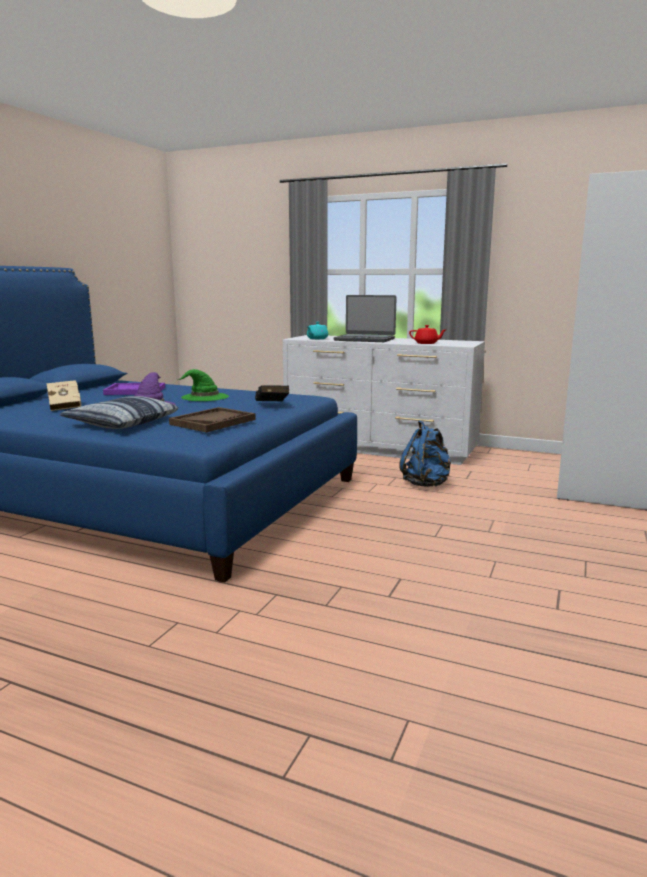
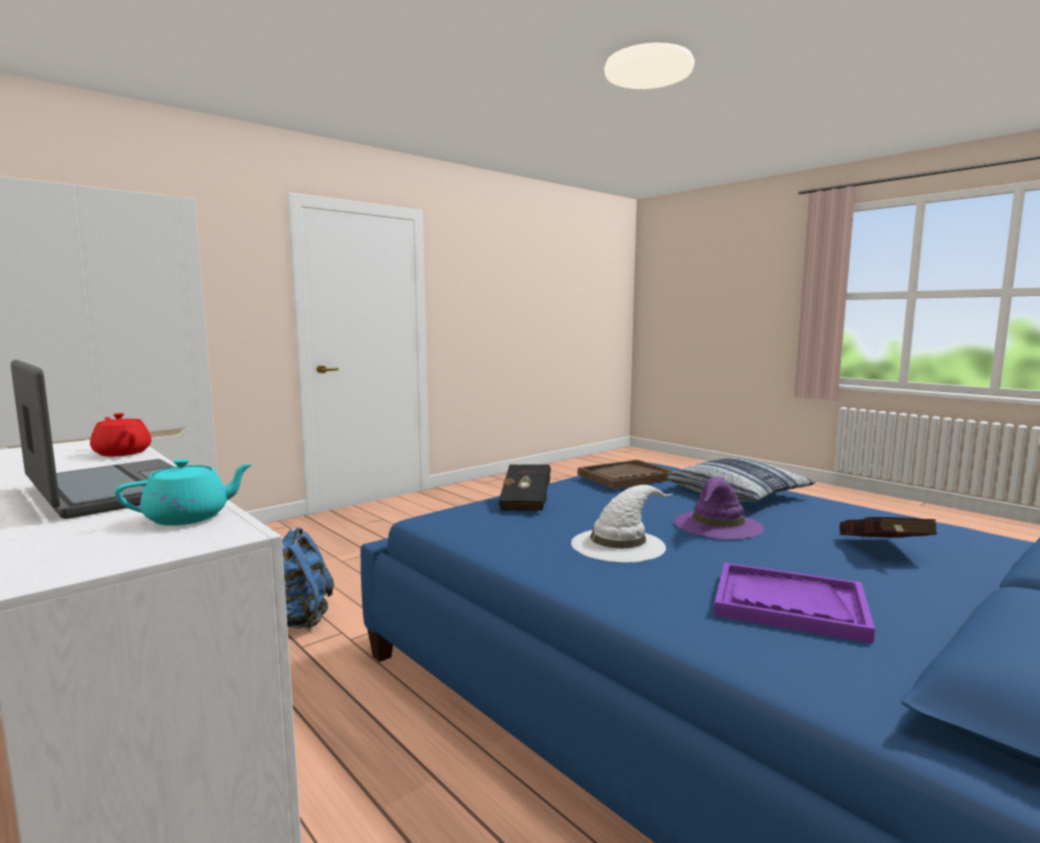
camera: 155 degrees left, 5 degrees down
beige book [46,380,81,411] -> red book [839,517,937,538]
green hat [178,369,229,401] -> white hat [571,485,673,563]

